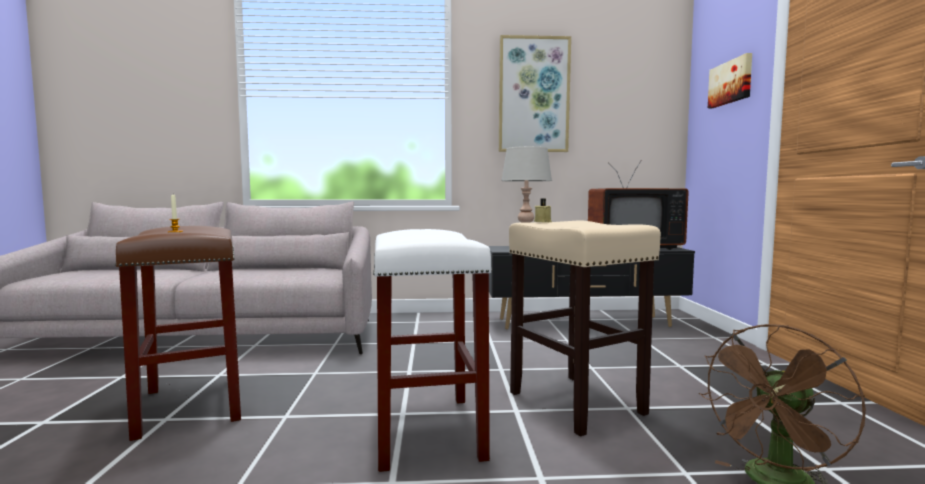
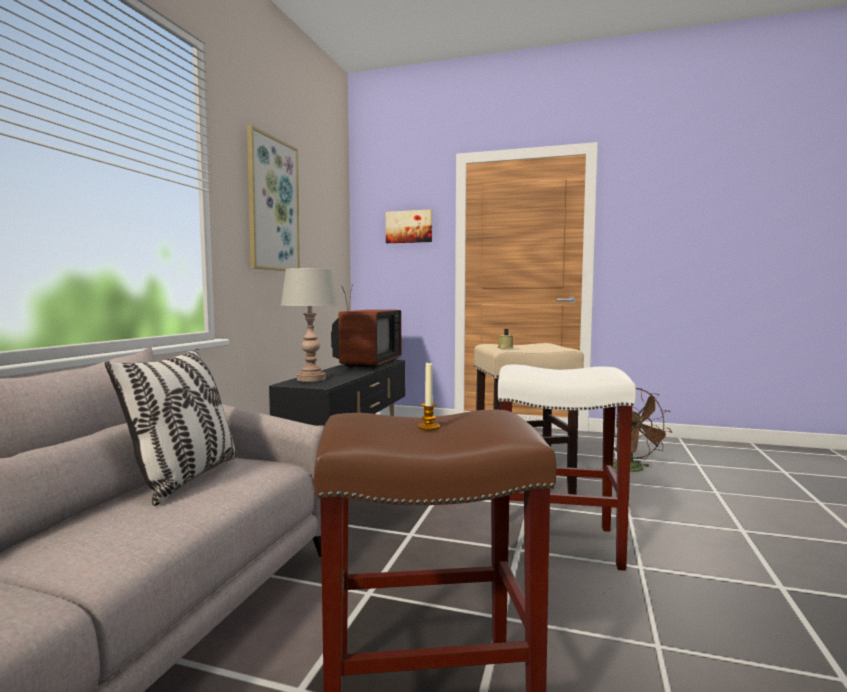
camera: 70 degrees left, 0 degrees up
none -> pillow [105,349,237,506]

